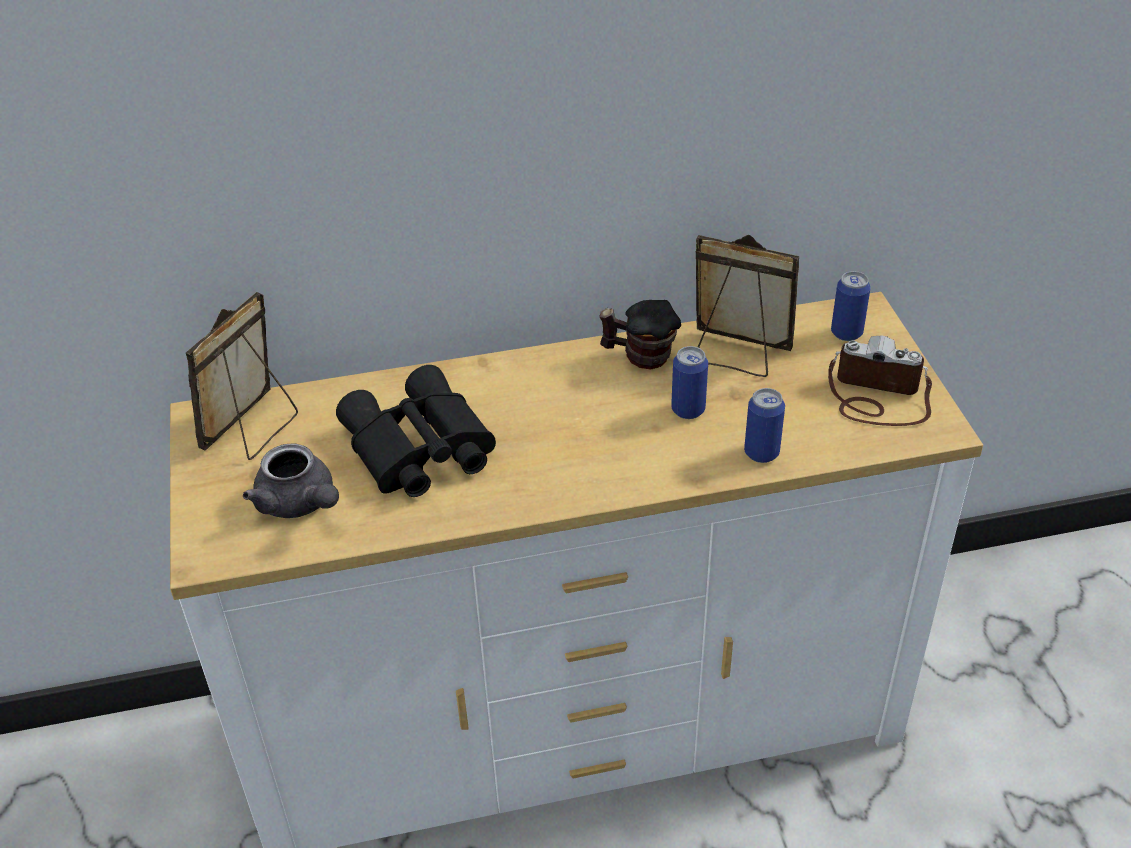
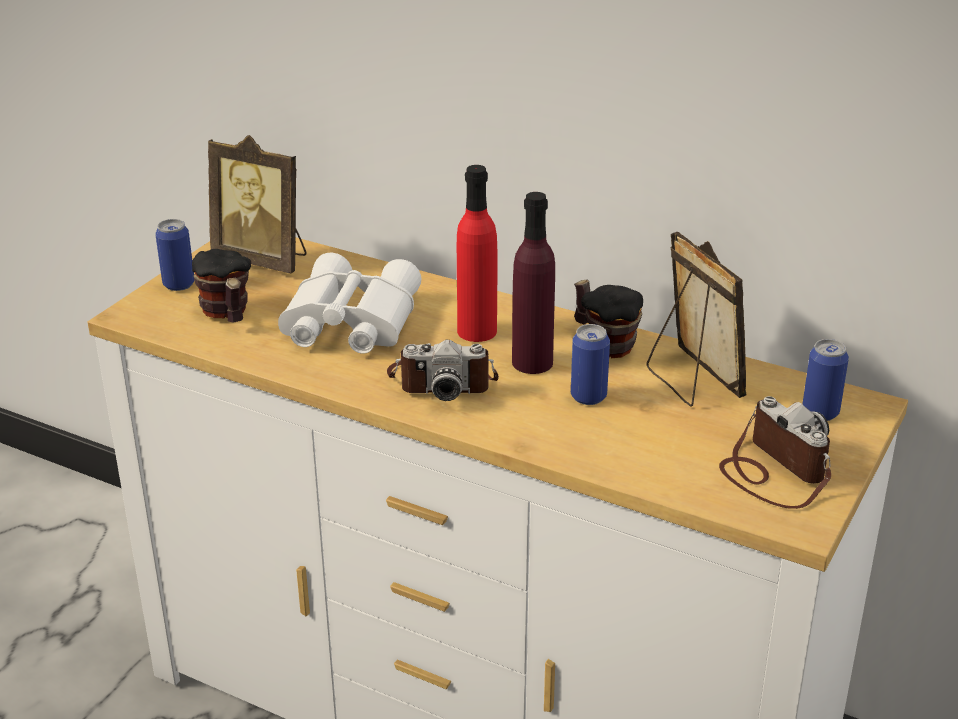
camera: 40 degrees right, 10 degrees down
picture frame [186,292,298,460] -> picture frame turned 135 degrees counterclockwise [208,135,307,274]
grey teapot [243,443,339,518] -> mug [192,249,251,323]
black binoculars [336,365,496,497] -> white binoculars [278,253,421,354]
can [744,388,785,463] -> can moved to [155,219,195,291]
none -> camera [387,340,499,401]
none -> red bottle [457,165,497,342]
none -> purple bottle [512,192,555,374]

